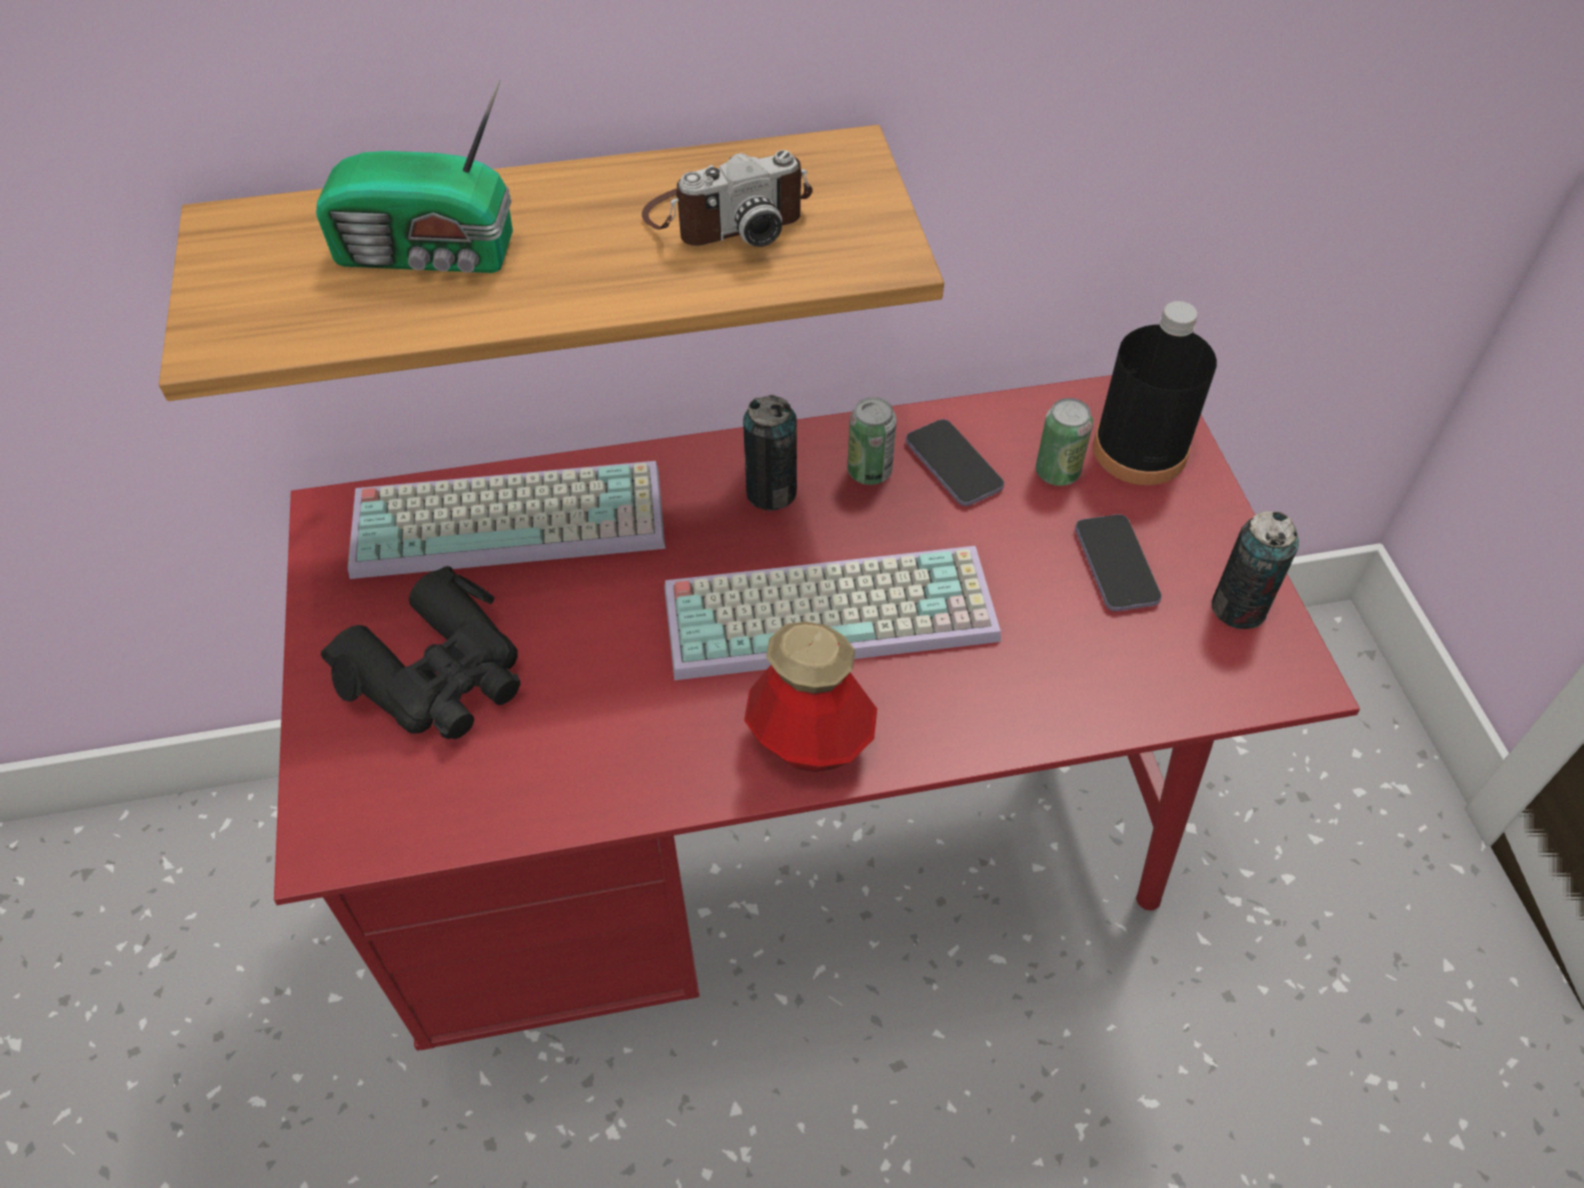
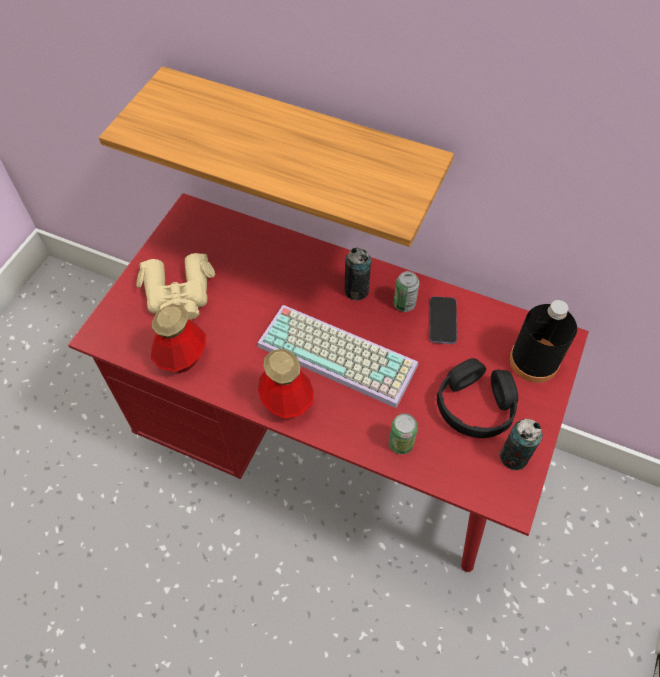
camera: 35 degrees right, 5 degrees up
radio [316,79,513,273] -> none
black binoculars [321,566,521,739] -> beige binoculars [136,253,215,320]
keyboard [348,461,665,579] -> none
camera [642,150,813,247] -> none
can [1036,398,1093,486] -> can moved to [389,413,418,454]
phone [1075,514,1162,611] -> black headphones [437,358,518,438]
none -> bottle [151,304,206,373]

